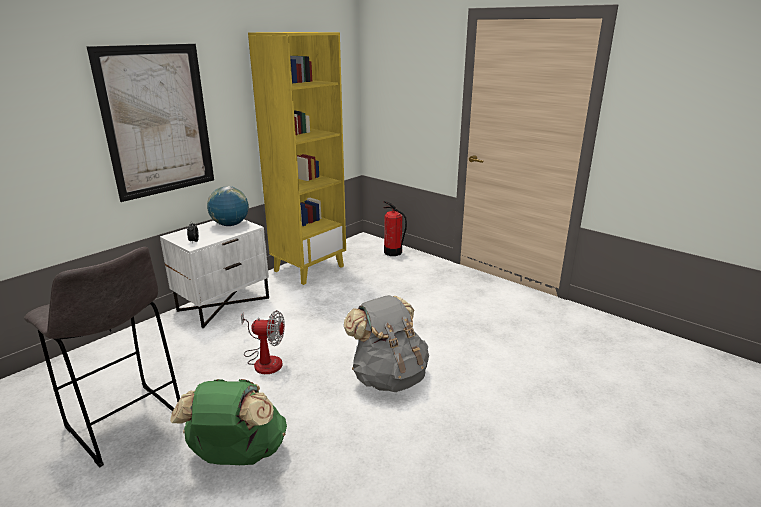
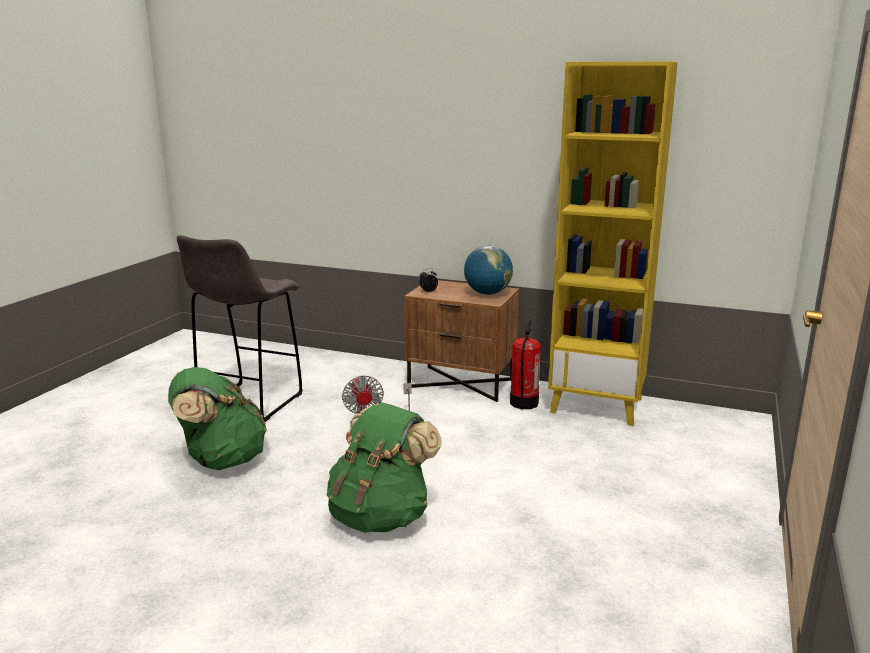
camera: 70 degrees right, 5 degrees down
picture [86,44,214,202] -> none
white nightstand [160,220,269,328] -> brown nightstand [404,280,519,402]
grey backpack [344,295,429,392] -> green backpack [327,403,442,533]
fire extinguisher [383,201,407,256] -> fire extinguisher moved to [510,320,541,409]

